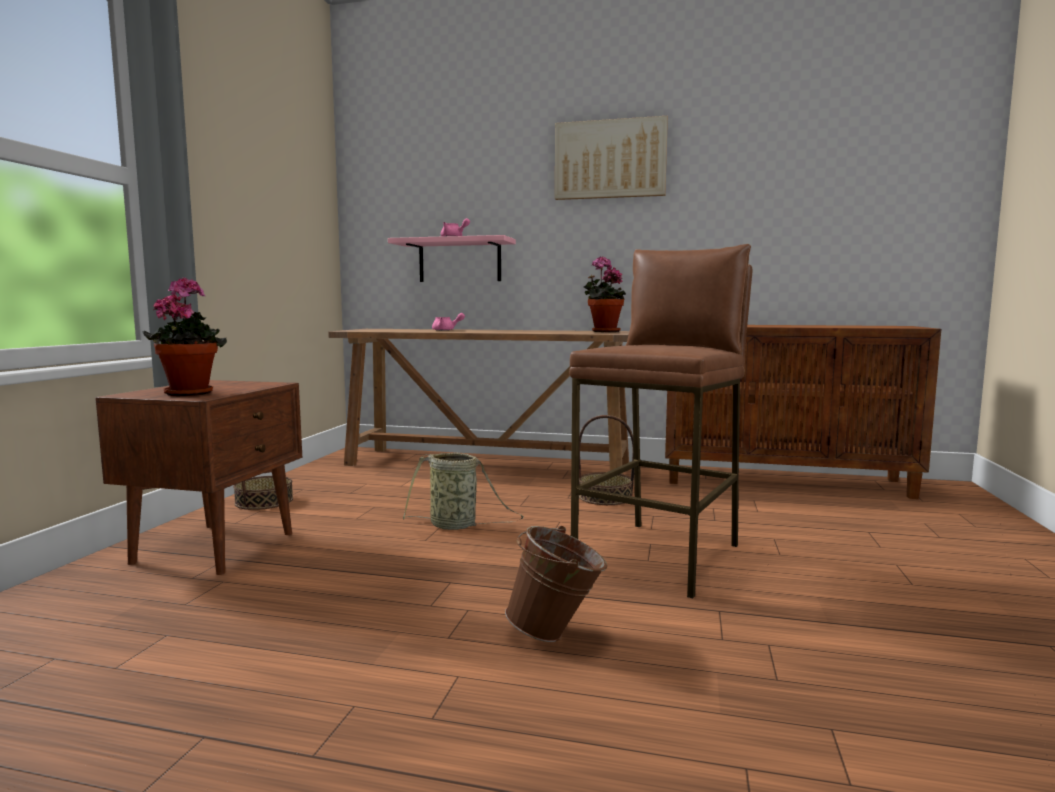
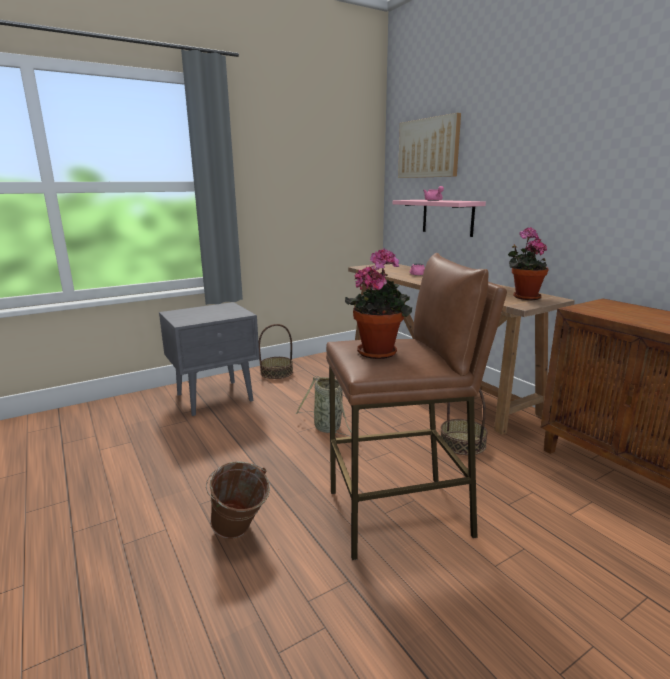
camera: 45 degrees right, 10 degrees up
brown nightstand [95,380,302,575] -> grey nightstand [159,302,260,416]
potted plant [142,277,227,396] -> potted plant moved to [345,248,412,359]
picture [555,116,668,200] -> picture moved to [398,113,461,178]

